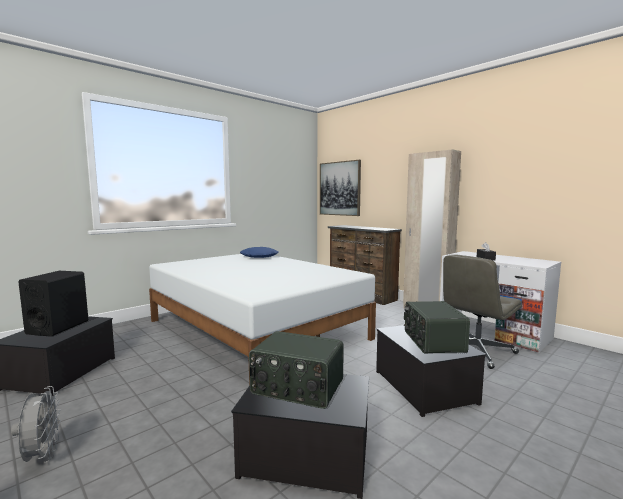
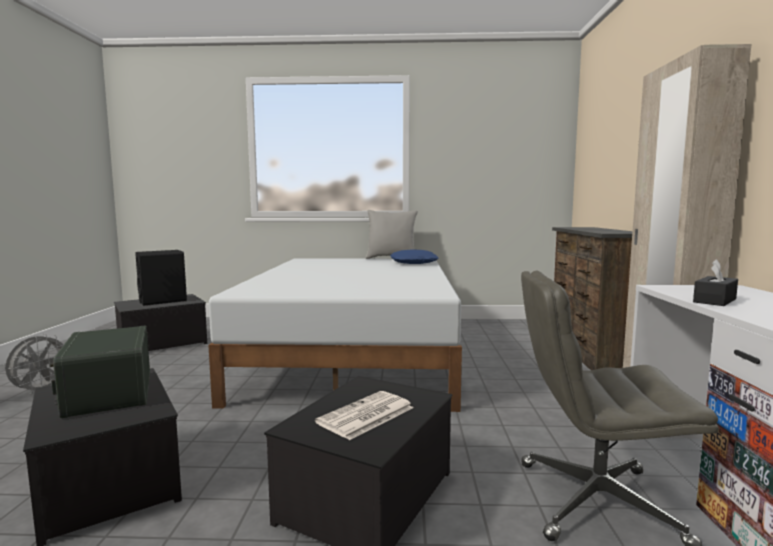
camera: 45 degrees right, 0 degrees up
picture [320,160,361,216] -> none
radio [404,301,470,354] -> newspaper [315,391,414,440]
none -> grey pillow [366,210,418,259]

